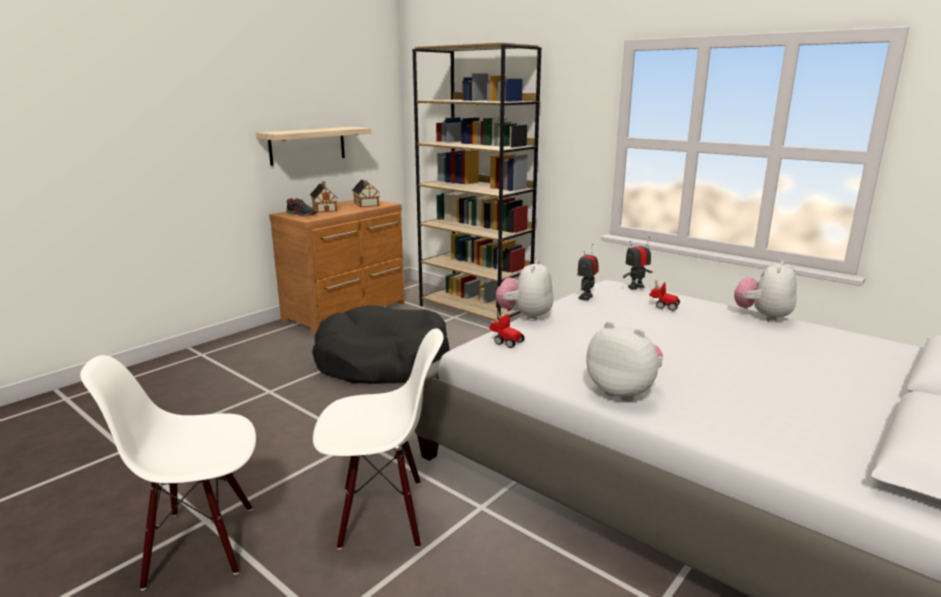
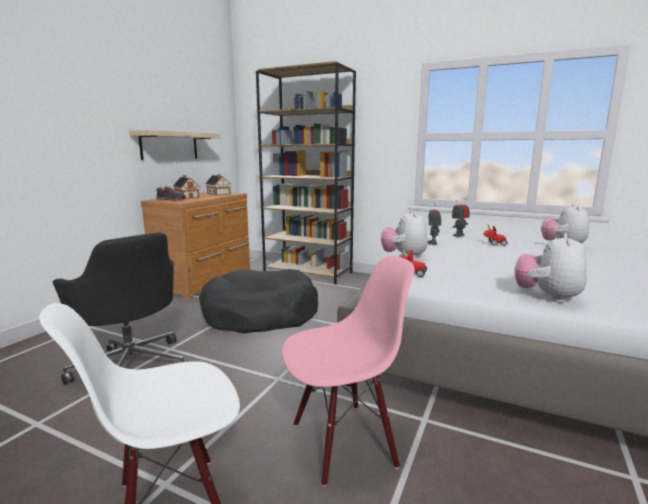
camera: 15 degrees left, 5 degrees down
white chair [313,328,444,550] -> pink chair [282,256,415,487]
plush toy [586,321,663,402] -> plush toy turned 90 degrees counterclockwise [515,233,587,303]
none -> black office chair [53,232,189,385]

